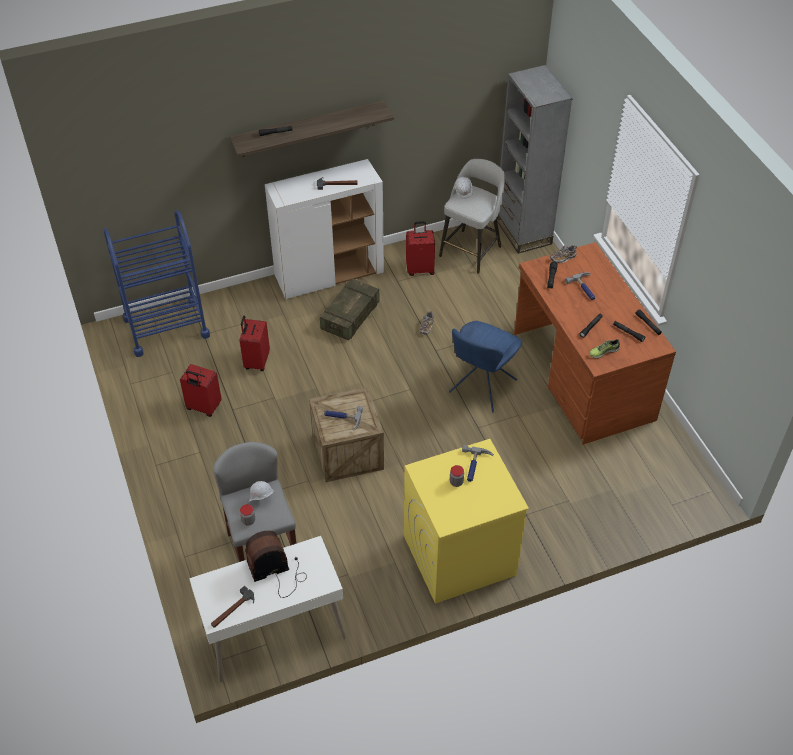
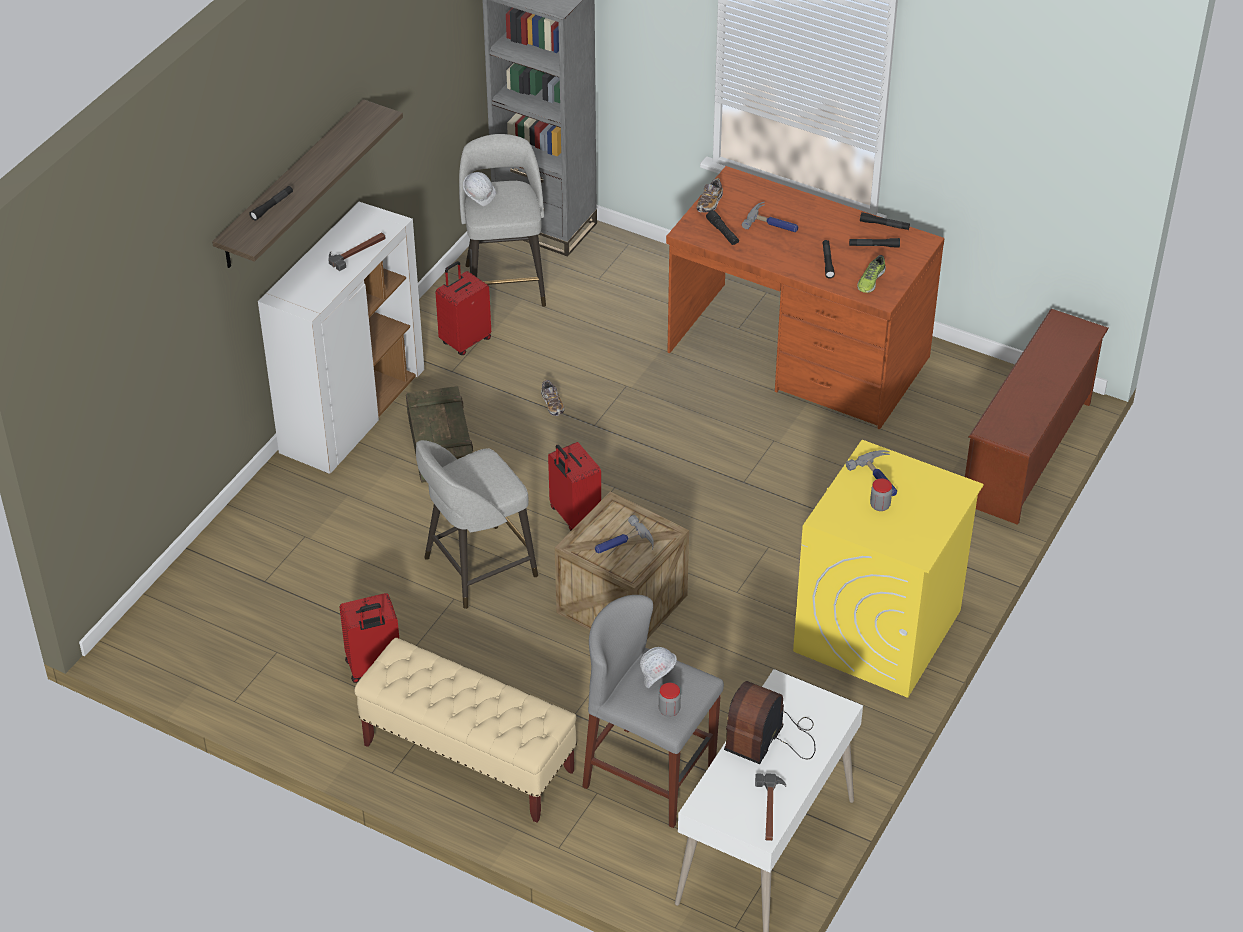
camera: 40 degrees left, 5 degrees down
blue cart [103,210,210,357] -> none
red suitcase [240,316,270,371] -> red suitcase moved to [548,442,601,531]
blue chair [449,321,522,413] -> none
none -> beige bench [355,638,577,823]
none -> grey stool [416,440,538,609]
none -> brown shoe rack [965,309,1109,525]

